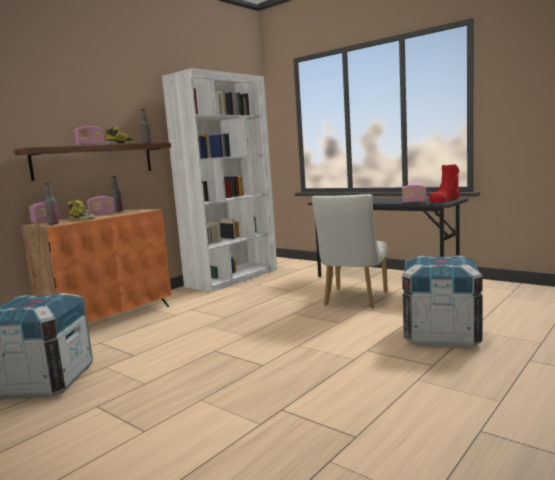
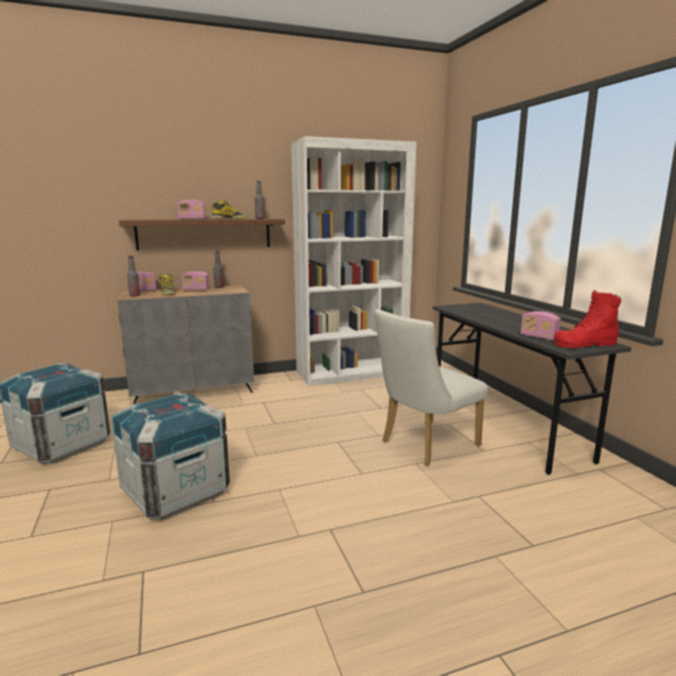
camera: 30 degrees right, 5 degrees up
orange cabinet [21,209,171,323] -> grey cabinet [118,285,254,404]
crate [402,256,483,348] -> crate moved to [111,393,230,519]

